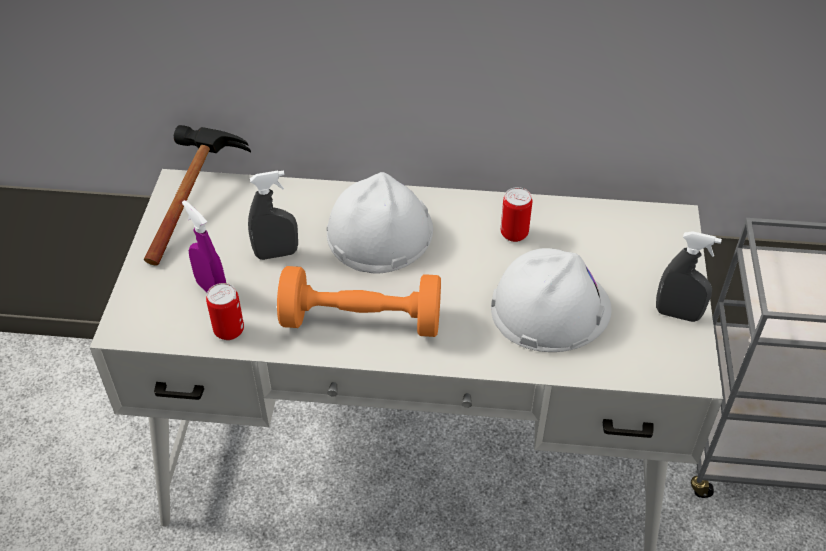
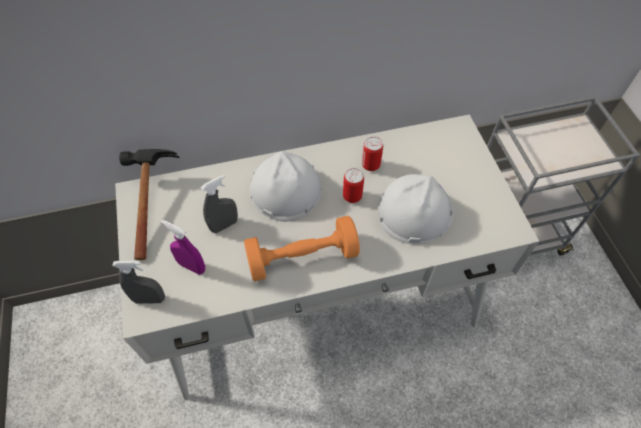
camera: 20 degrees left, 10 degrees up
can [206,283,244,340] -> can moved to [343,168,364,203]
grey spray bottle [656,231,722,322] -> grey spray bottle moved to [112,260,165,304]

